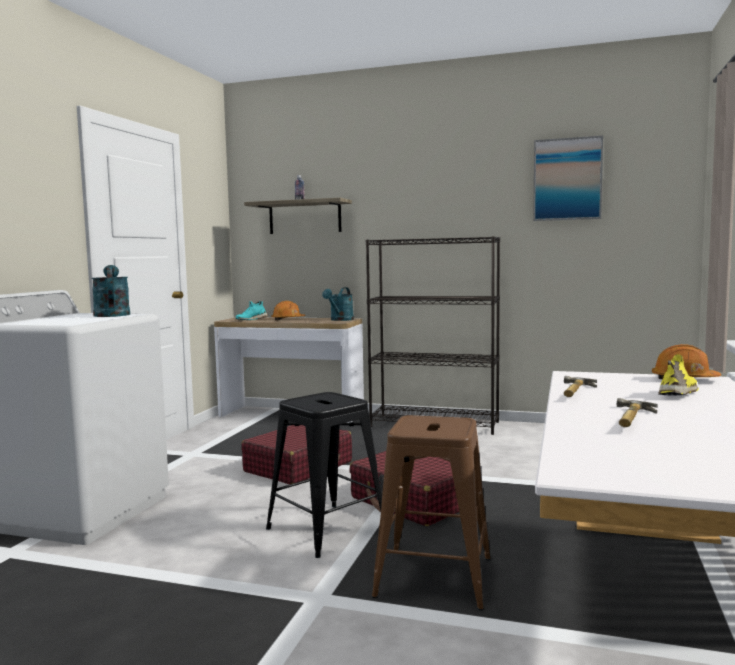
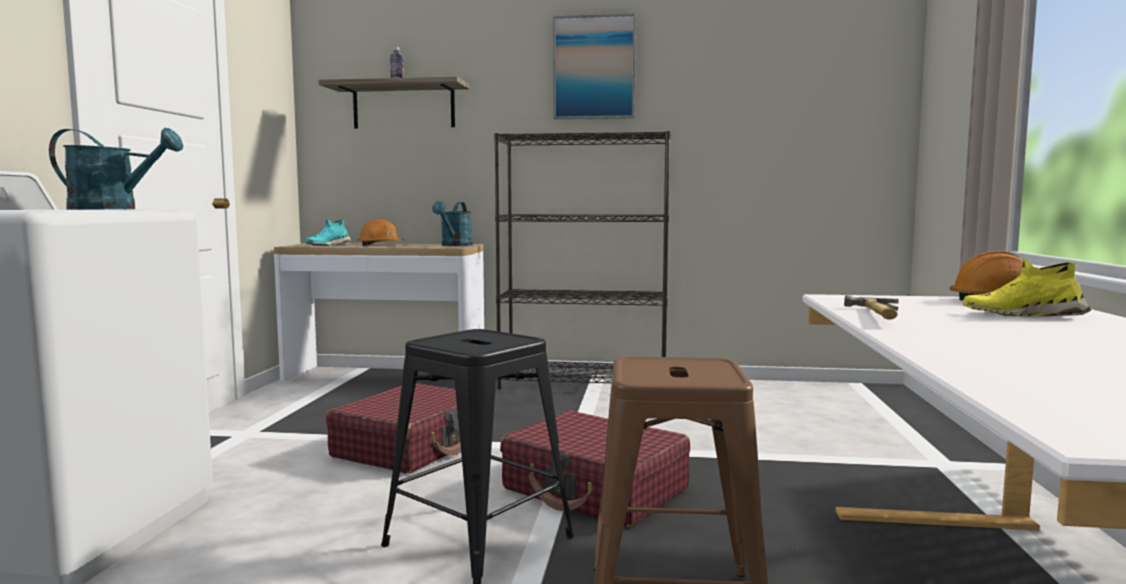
camera: 10 degrees left, 0 degrees up
turquoise watering can [92,265,130,317] -> turquoise watering can turned 120 degrees clockwise [49,128,184,209]
picture [533,136,603,221] -> picture moved to [553,13,636,119]
hammer [617,398,658,427] -> none
yellow shoe [658,354,699,396] -> yellow shoe turned 105 degrees counterclockwise [963,258,1091,316]

